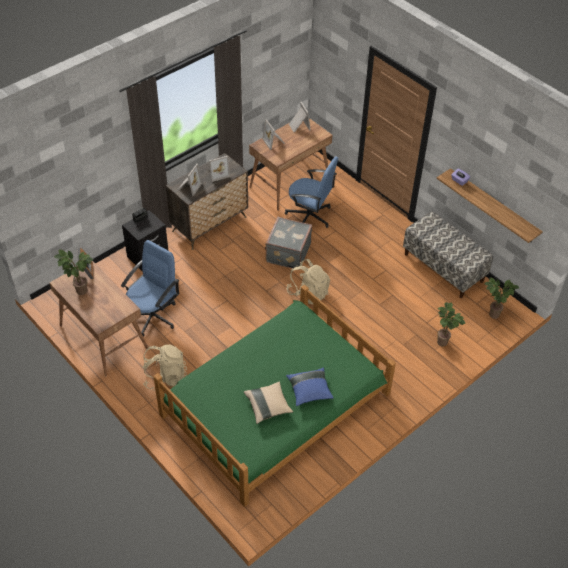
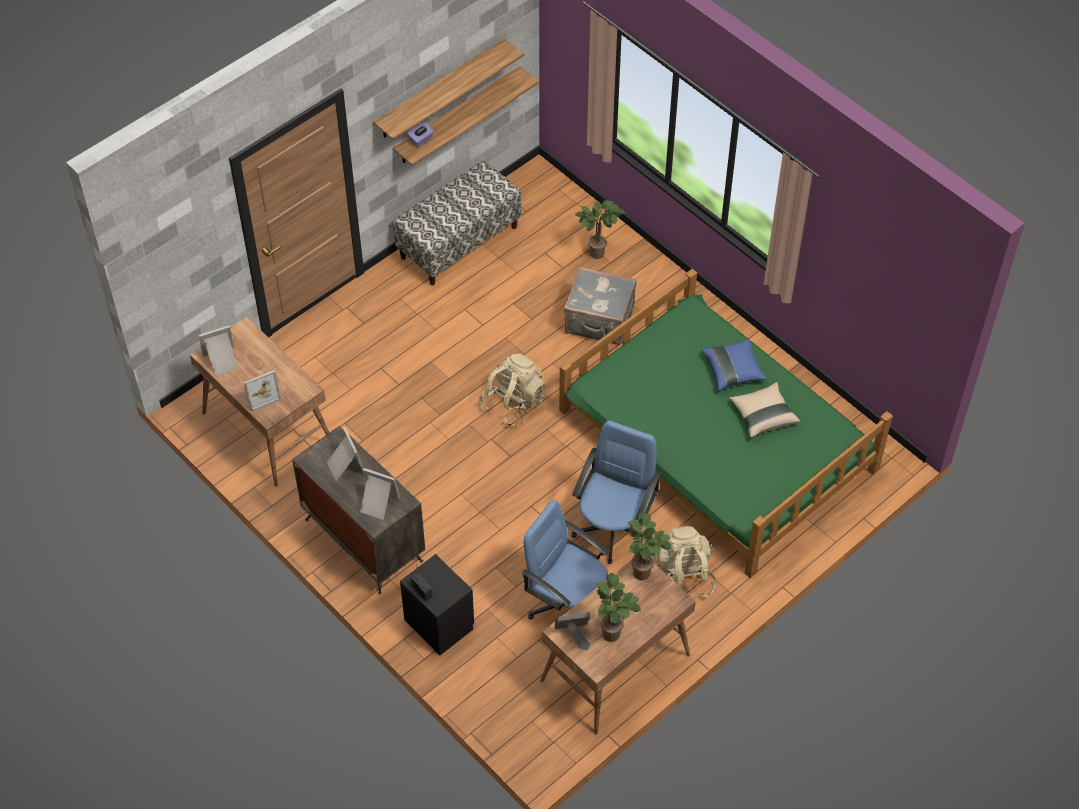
camera: 90 degrees left, 5 degrees up
grey suitcase [265,217,312,270] -> grey suitcase moved to [564,267,637,345]
blue office chair [285,157,338,228] -> blue office chair moved to [571,421,662,564]
potted plant [485,278,519,319] -> potted plant moved to [628,512,671,580]
none -> shelf [373,38,524,140]

